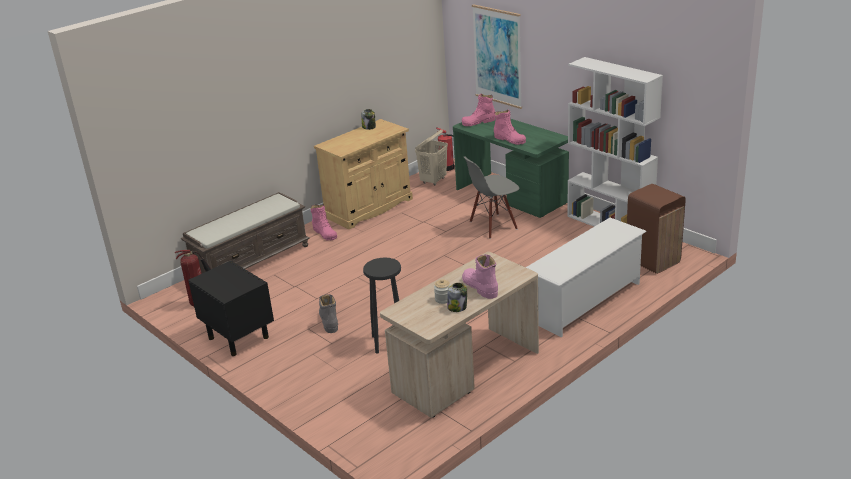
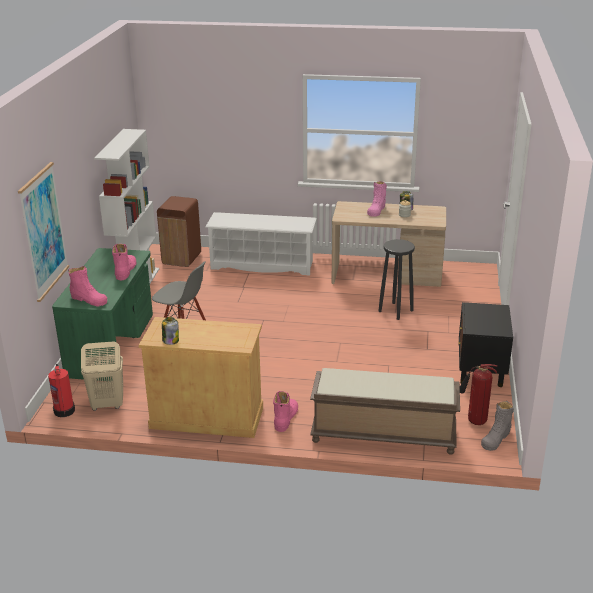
camera: 130 degrees left, 0 degrees up
grey boot [319,294,338,333] -> grey boot moved to [481,401,514,451]

